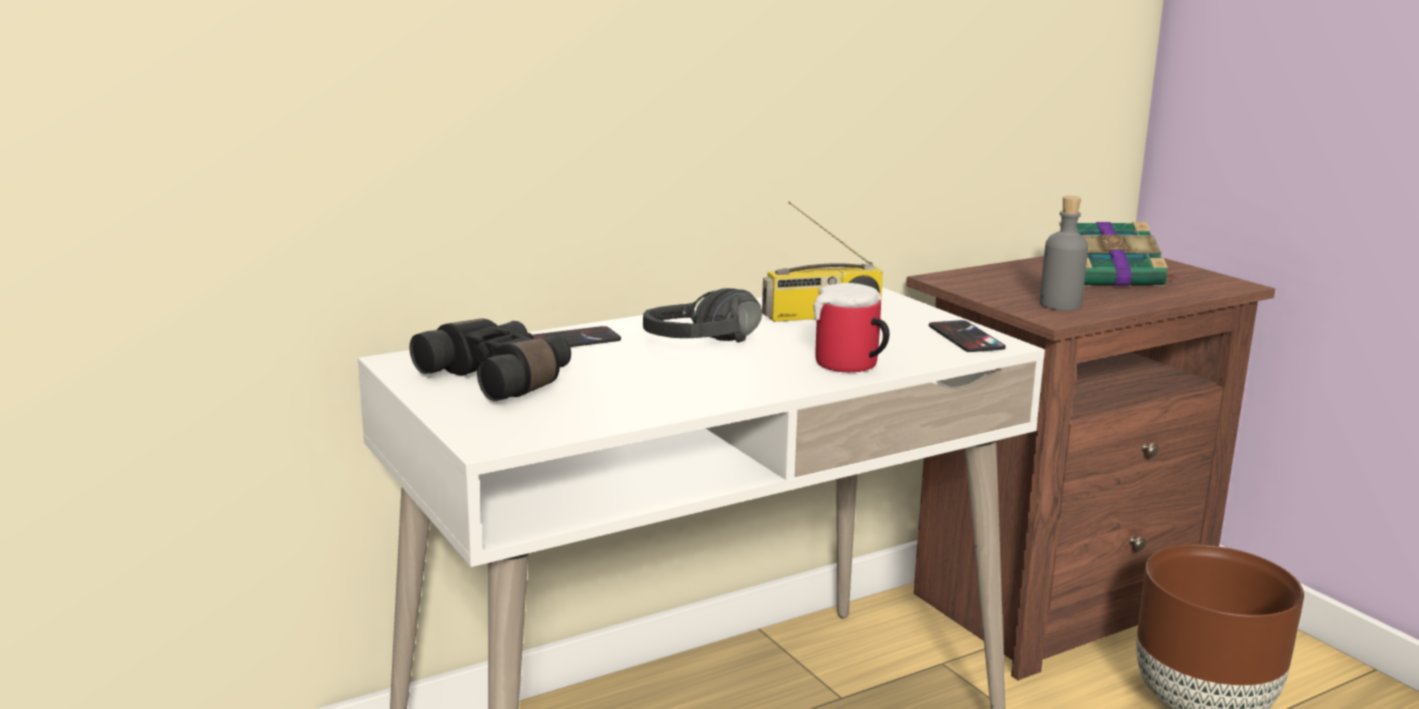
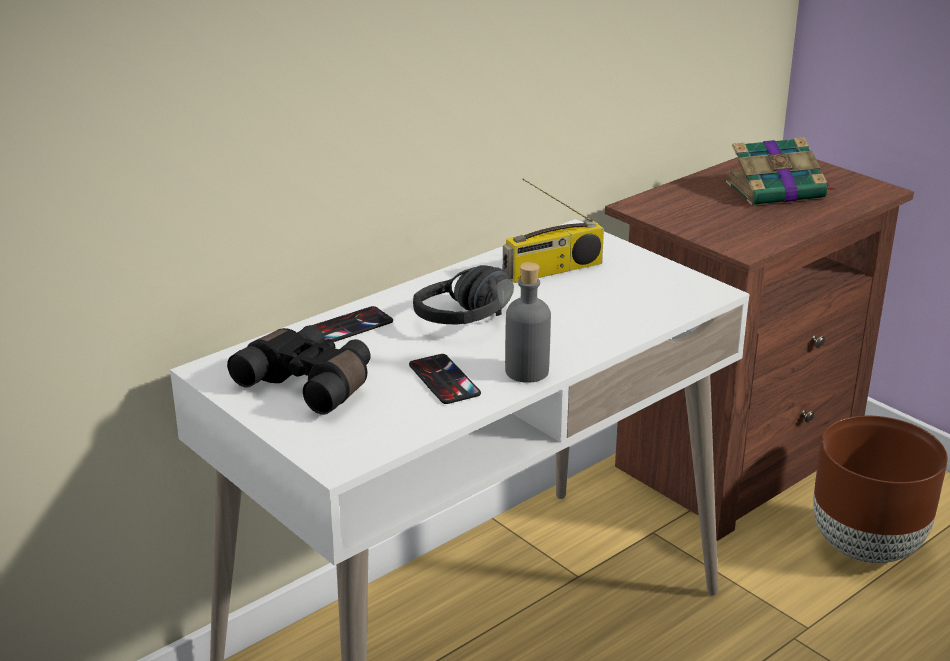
camera: 10 degrees left, 10 degrees up
mug [814,283,889,372] -> none
phone [929,320,1006,352] -> phone moved to [409,354,481,404]
grey bottle [1039,196,1088,311] -> grey bottle moved to [505,262,551,383]

